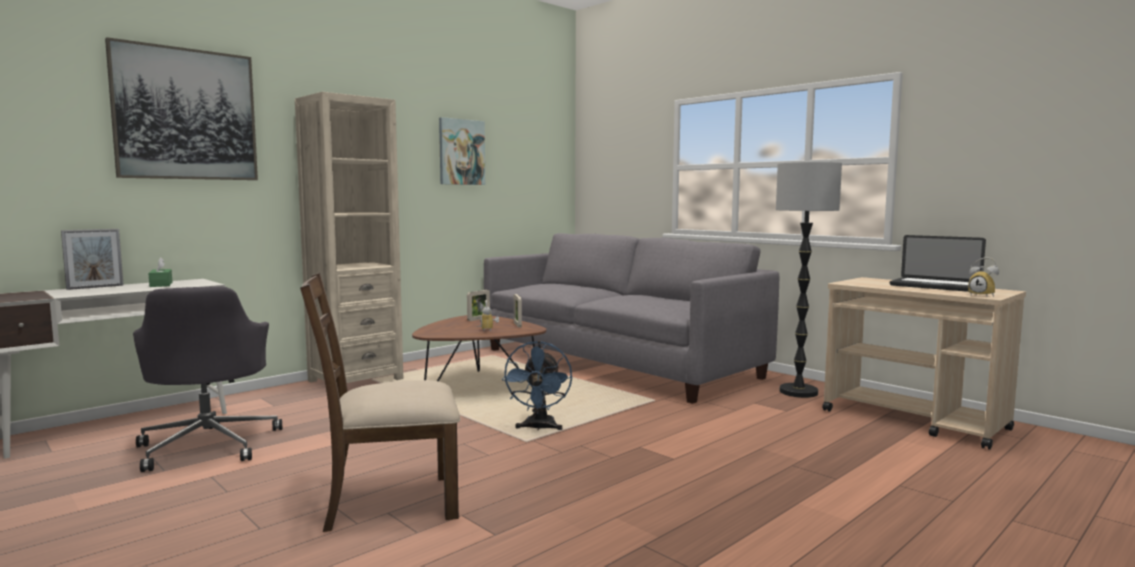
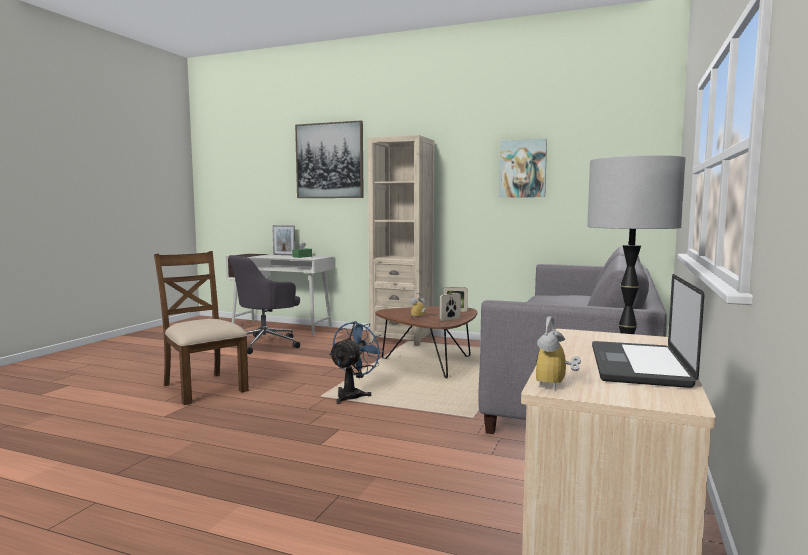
camera: 65 degrees right, 0 degrees up
blue fan [502,341,572,430] -> blue fan turned 135 degrees clockwise [329,321,384,404]

